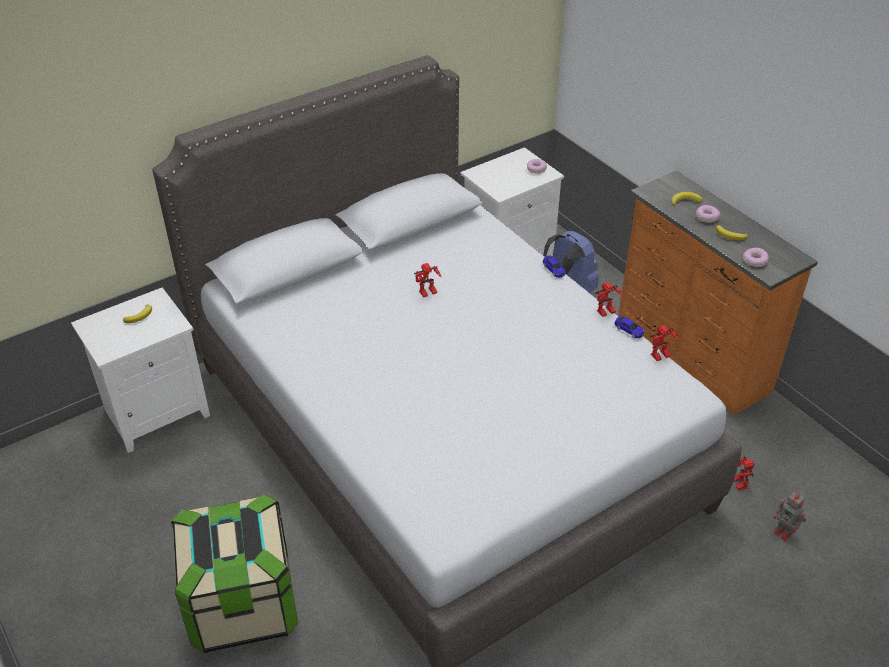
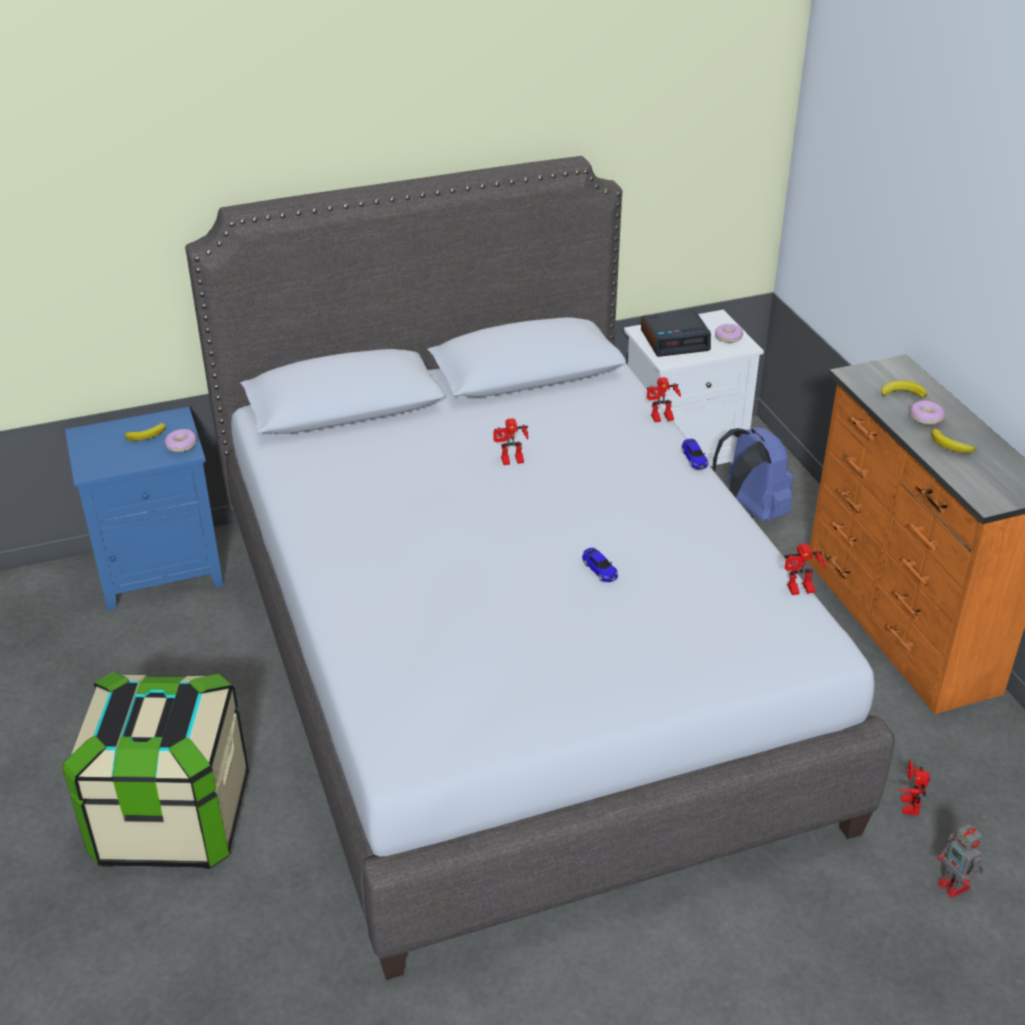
camera: 15 degrees right, 5 degrees down
white nightstand [71,287,210,453] -> blue nightstand [65,407,224,611]
toy robot [595,282,624,317] -> toy robot moved to [647,377,681,422]
toy car [614,316,644,338] -> toy car moved to [582,547,618,582]
donut [743,248,769,267] -> donut moved to [164,429,196,452]
none -> alarm clock [641,310,711,357]

